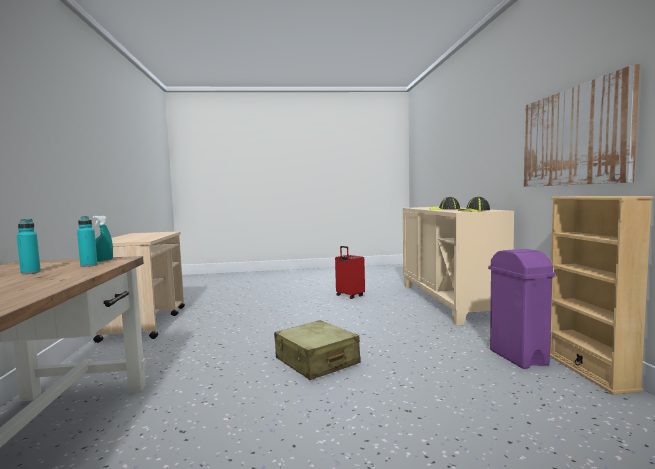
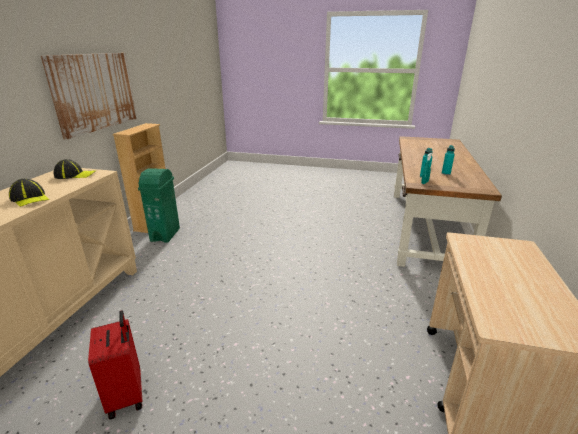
camera: 160 degrees left, 20 degrees up
beige suitcase [274,320,361,380] -> none
purple trash can [488,249,556,369] -> green trash can [138,168,180,243]

